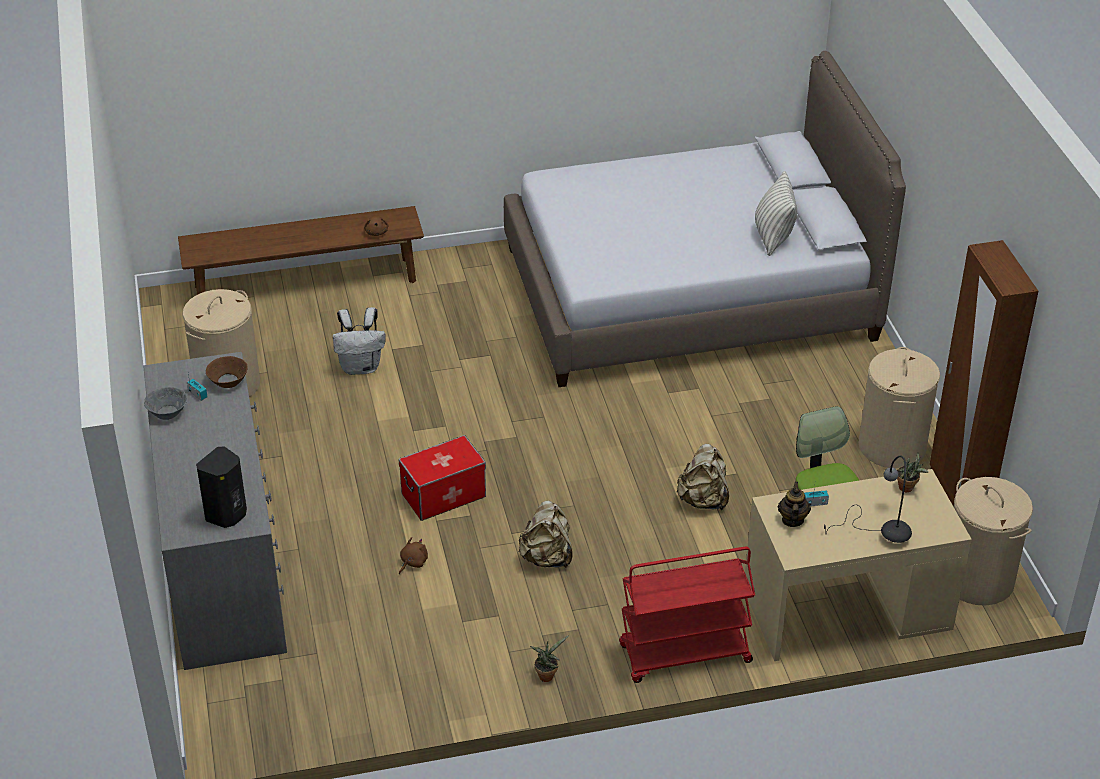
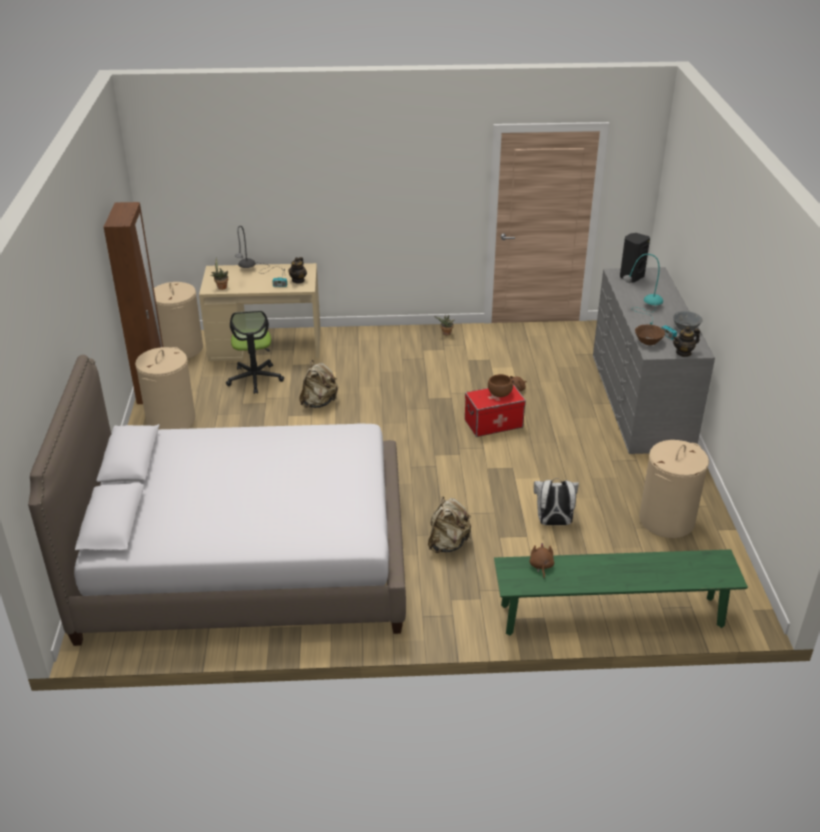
camera: 170 degrees left, 5 degrees down
brown bench [178,206,424,295] -> green bench [494,550,748,636]
beige backpack [518,500,573,568] -> beige backpack moved to [428,497,471,553]
red cart [619,547,755,683] -> none
pillow [755,171,797,256] -> none
none -> brown bowl [488,374,513,397]
none -> turquoise table lamp [623,254,663,325]
none -> teapot [673,327,700,357]

